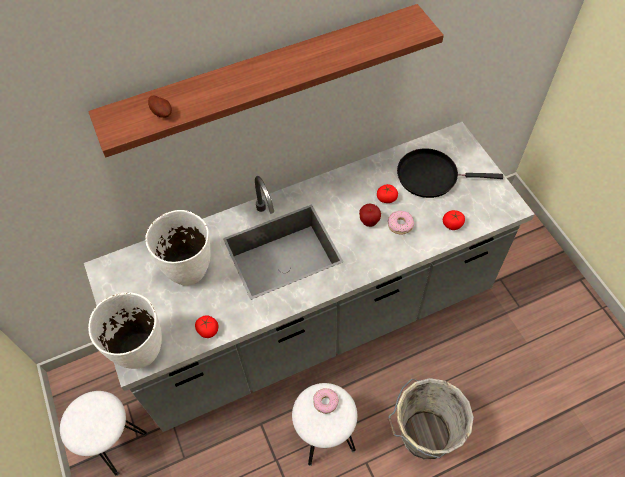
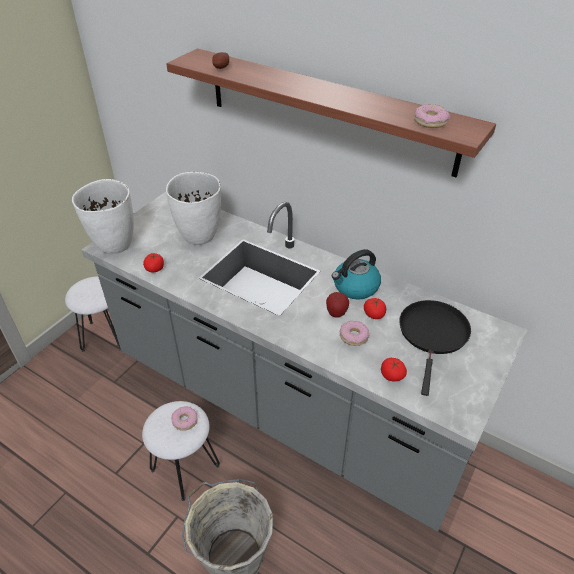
camera: 55 degrees right, 15 degrees down
black frying pan [397,148,503,198] -> black frying pan turned 45 degrees clockwise [399,300,471,396]
none -> kettle [332,249,381,300]
none -> donut [414,104,450,128]

